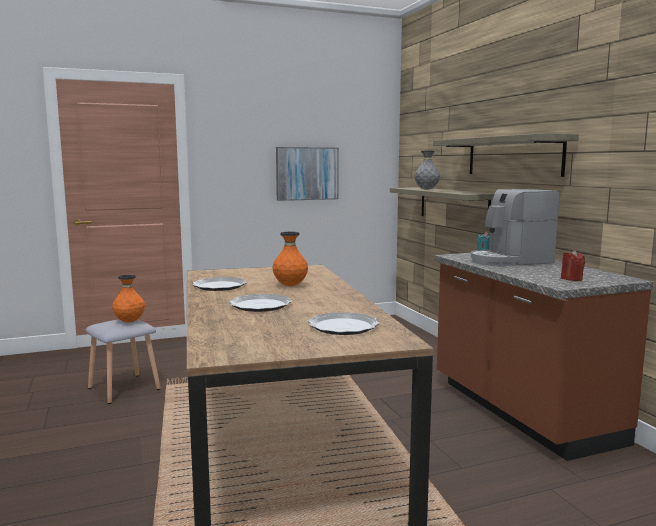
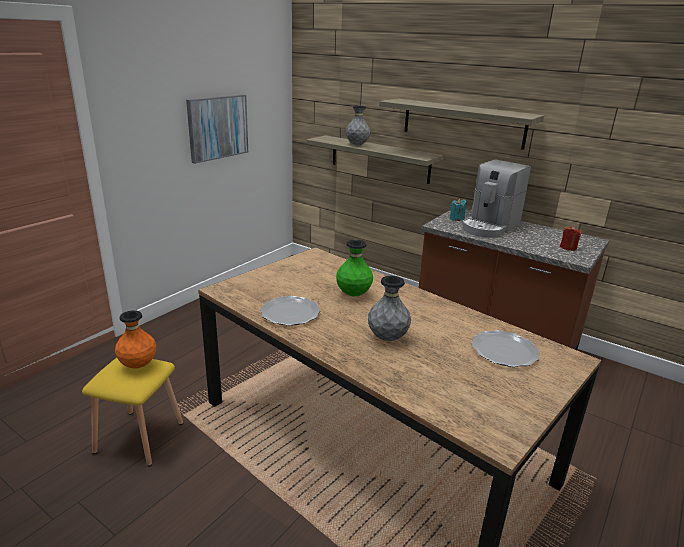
camera: 35 degrees left, 15 degrees up
grey stool [86,319,161,404] -> yellow stool [82,358,183,466]
plate [229,294,292,312] -> grey vase [368,276,411,341]
orange vase [272,232,308,286] -> green vase [336,240,373,296]

